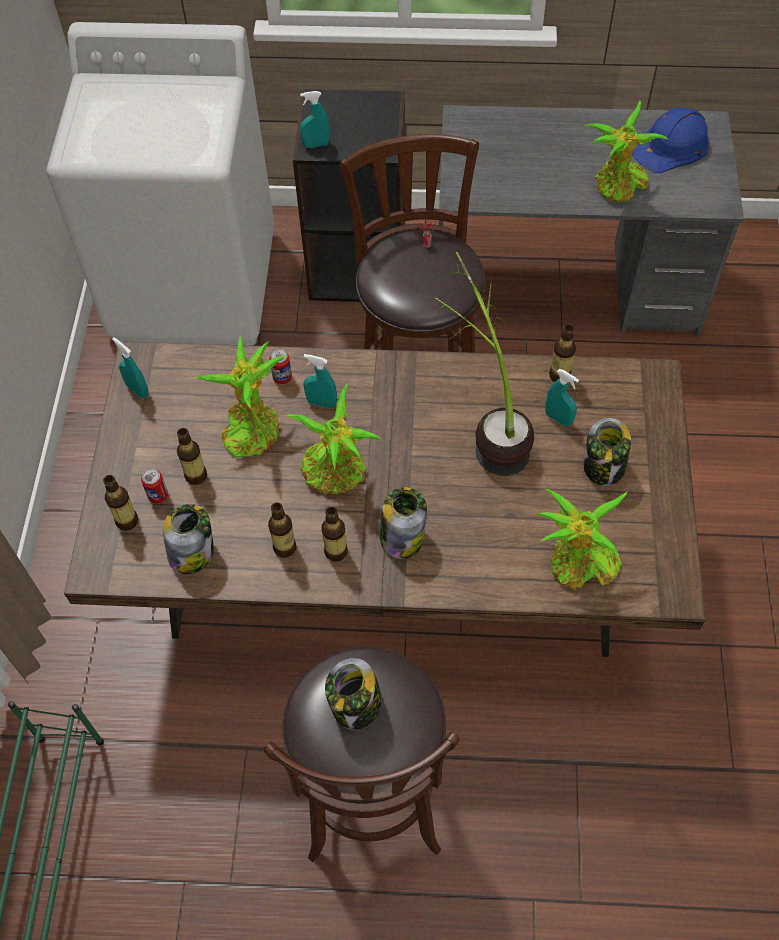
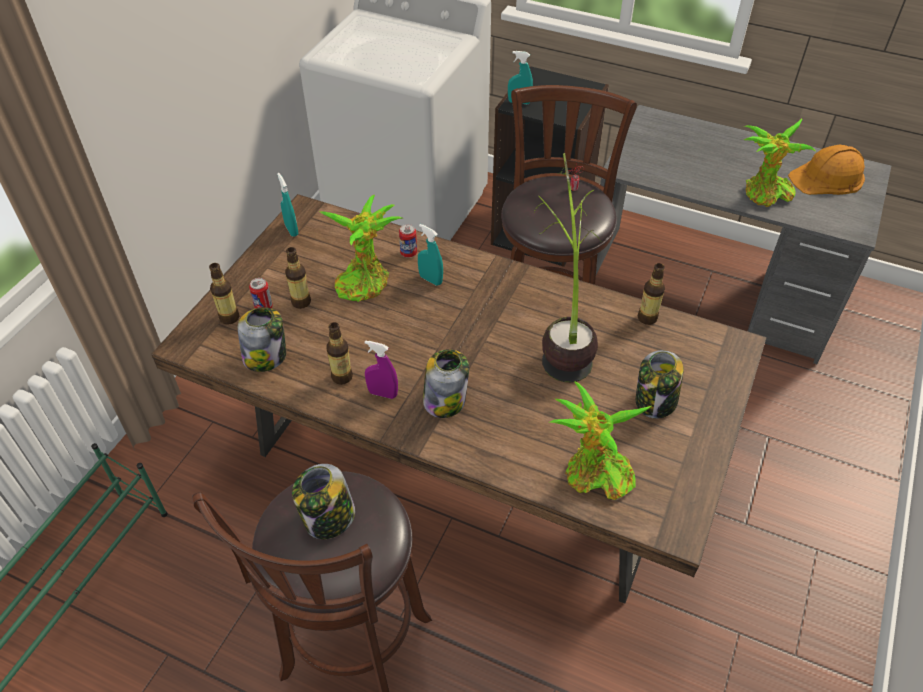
camera: 20 degrees right, 10 degrees down
potted plant [287,384,382,494] -> none
bottle [321,506,348,562] -> purple spray bottle [365,340,398,399]
turquoise spray bottle [545,369,579,427] -> none
blue hard hat [632,107,709,173] -> orange hard hat [788,145,865,195]

